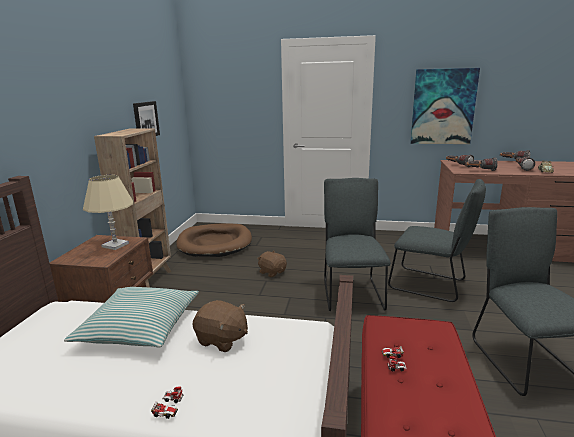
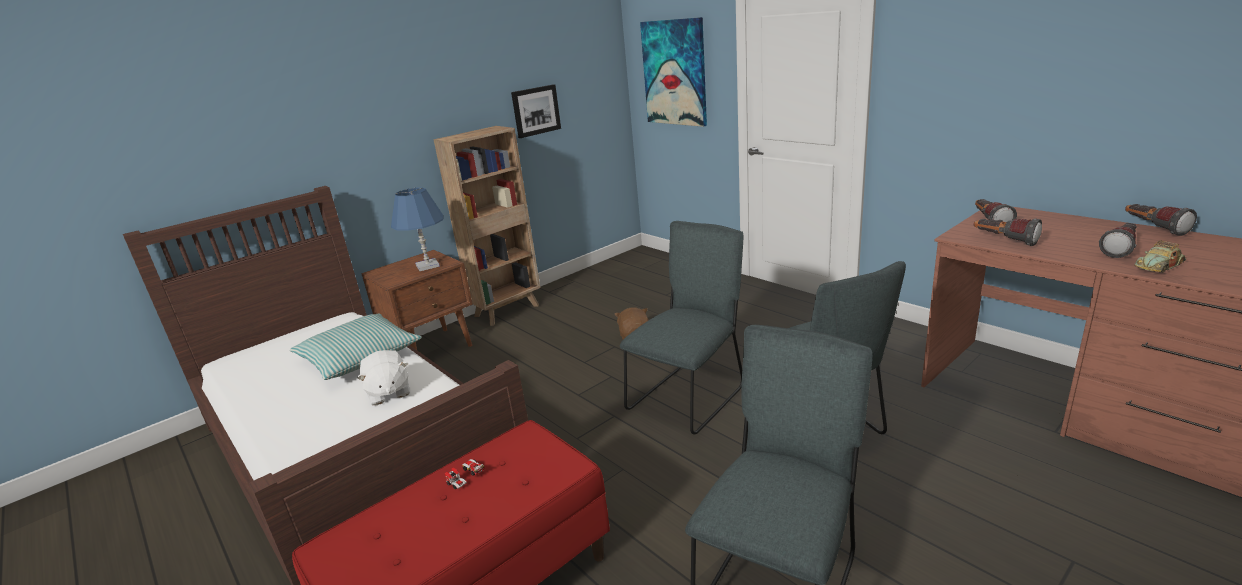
camera: 40 degrees right, 5 degrees up
beige table lamp [83,175,133,250] -> blue table lamp [391,188,444,271]
toy car [151,387,184,419] -> none
brown dog bed [176,223,252,257] -> none
brown plush toy [193,300,248,352] -> white plush toy [357,350,410,405]
picture [410,68,480,144] -> picture moved to [640,17,707,127]

